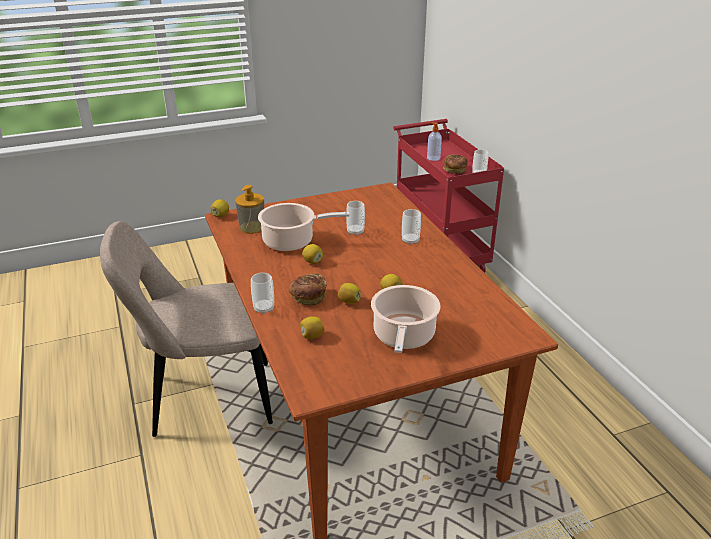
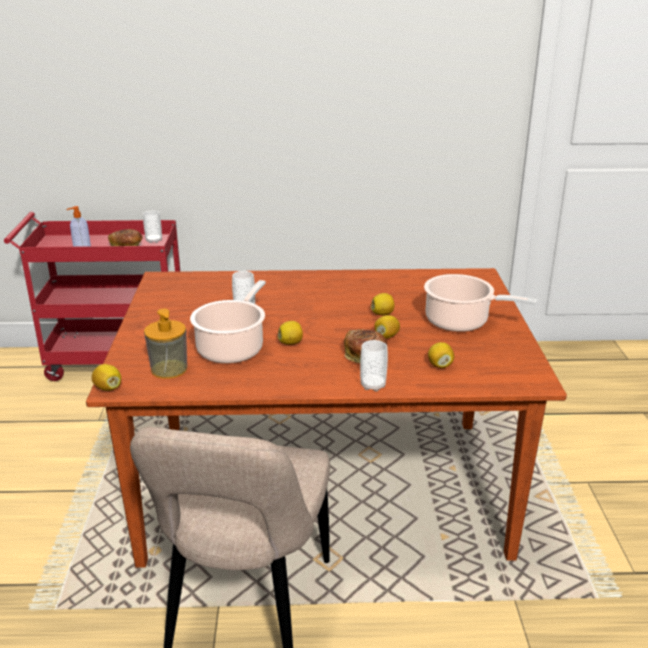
camera: 70 degrees left, 5 degrees down
cup [402,209,421,245] -> none

